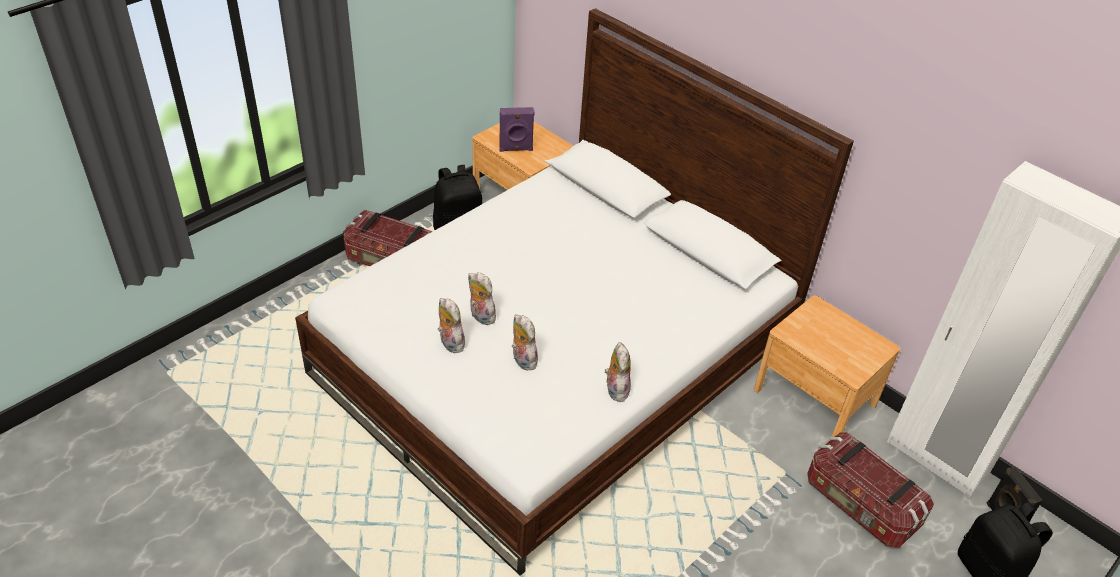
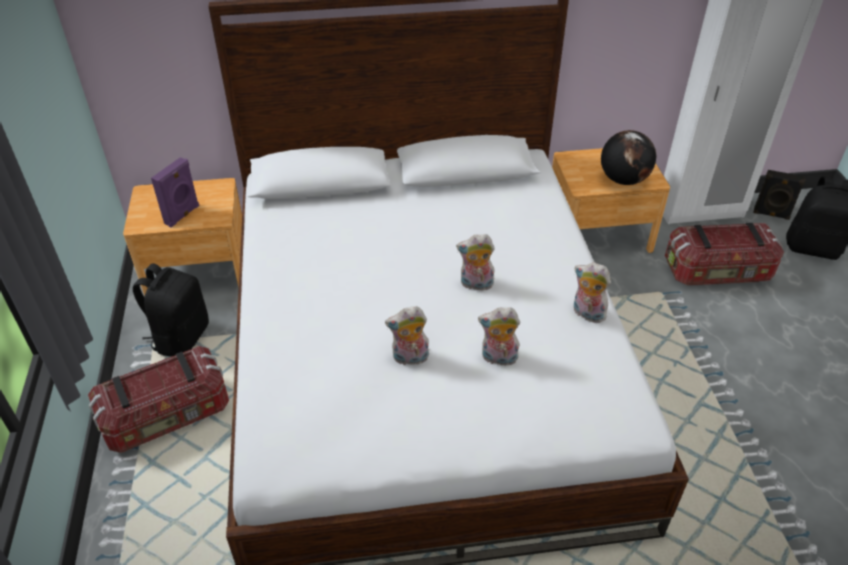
camera: 50 degrees left, 0 degrees up
plush toy [438,298,465,353] -> plush toy moved to [456,234,495,290]
none -> globe [601,130,656,185]

